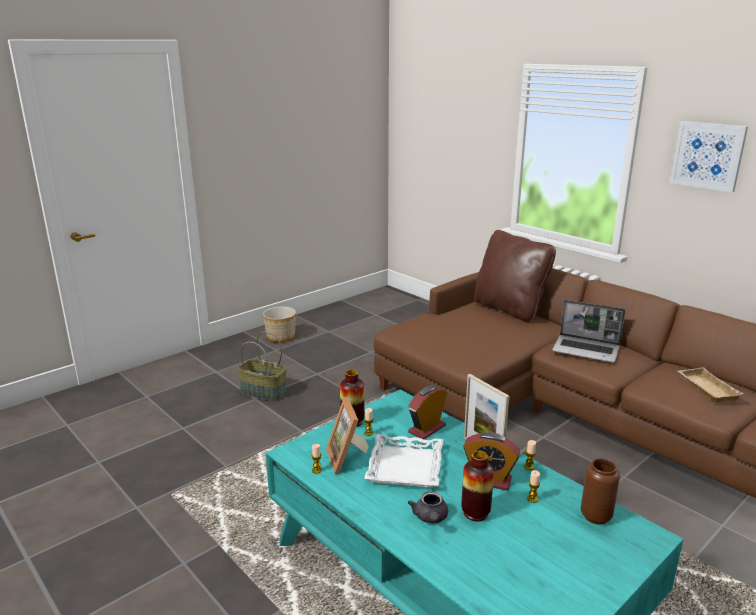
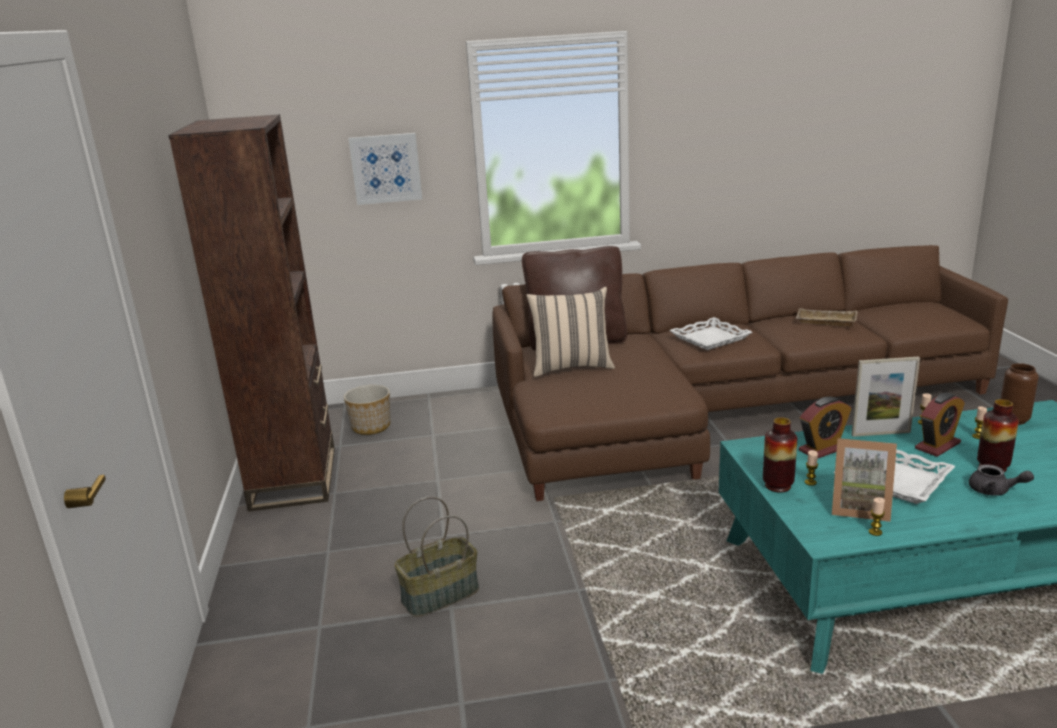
camera: 55 degrees left, 0 degrees up
planter [263,307,296,342] -> planter moved to [344,385,390,435]
alarm clock [408,385,447,439] -> alarm clock turned 105 degrees counterclockwise [799,397,851,459]
laptop [552,300,625,363] -> white tray [669,317,753,350]
picture [670,121,748,192] -> picture moved to [348,133,422,205]
none -> brown bookcase [168,114,335,512]
none -> beige pillow [526,287,615,377]

